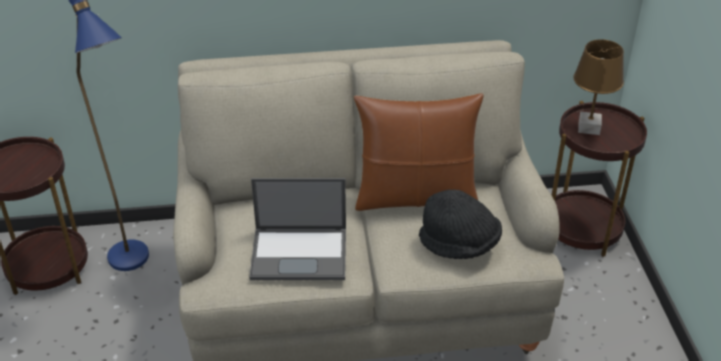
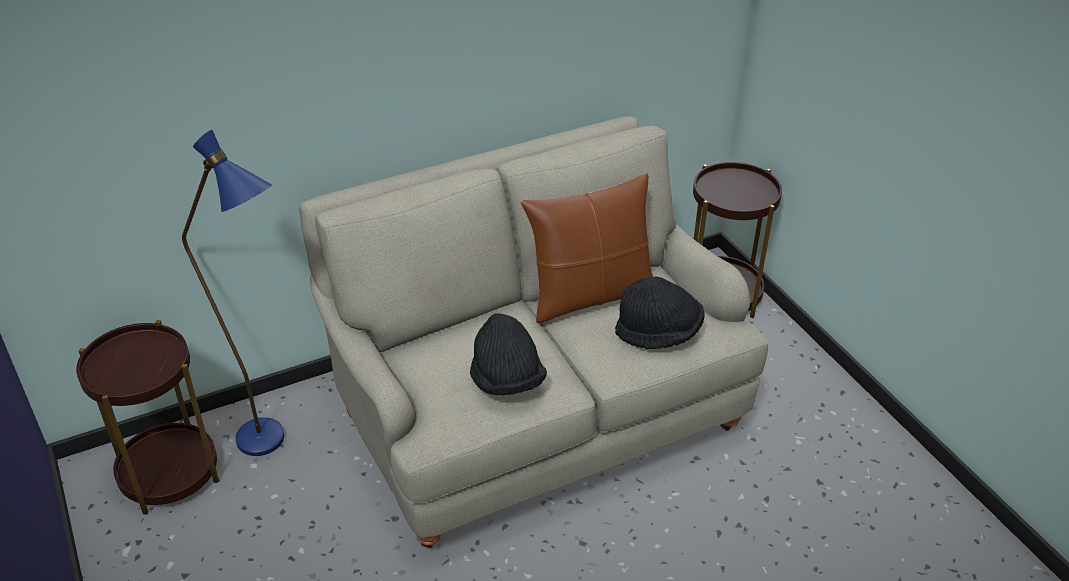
camera: 20 degrees left, 0 degrees up
laptop [250,178,346,280] -> black hat [470,313,547,395]
brown table lamp [573,39,624,135] -> none

